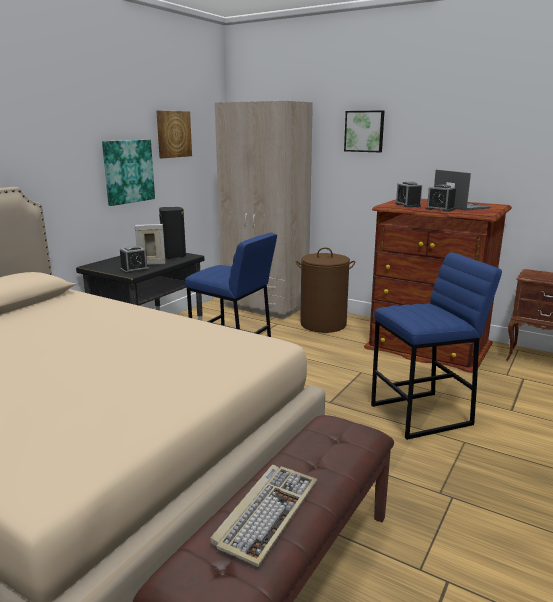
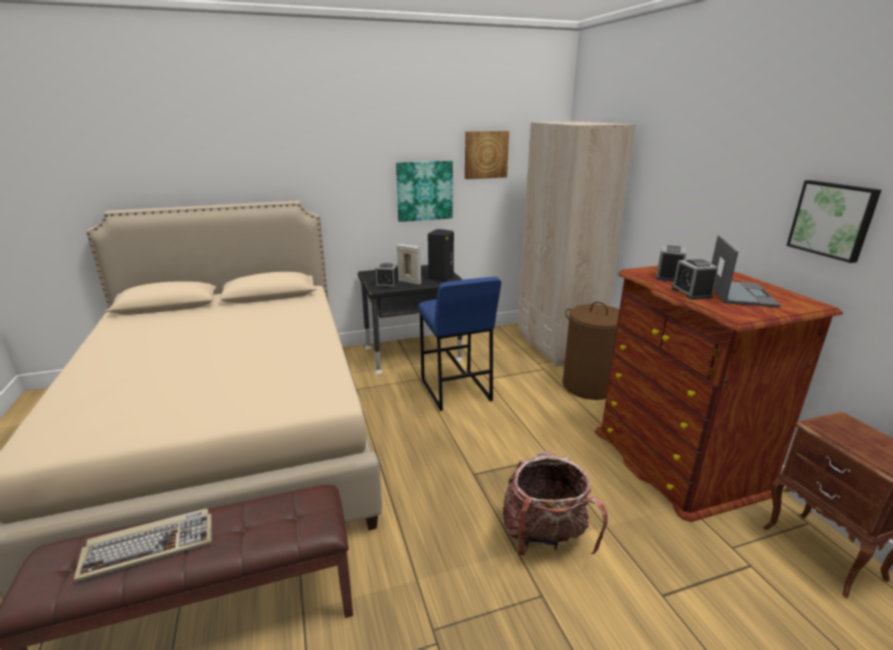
camera: 40 degrees right, 5 degrees up
picture [344,110,384,152] -> picture moved to [786,180,881,263]
blue stool [371,252,502,440] -> backpack [503,450,608,556]

